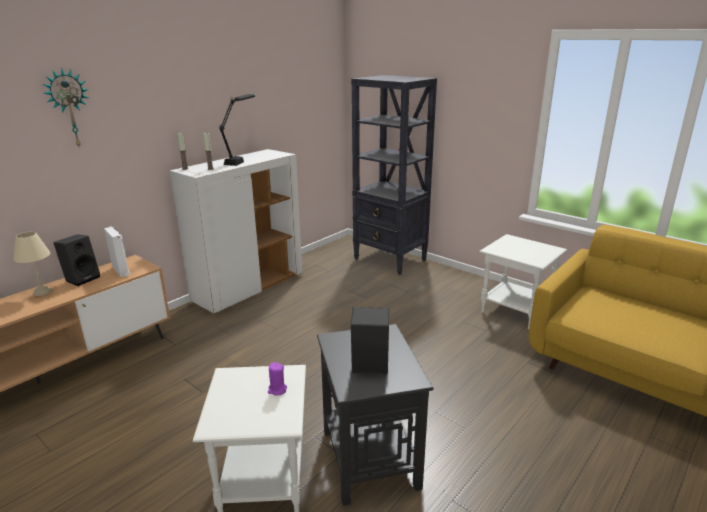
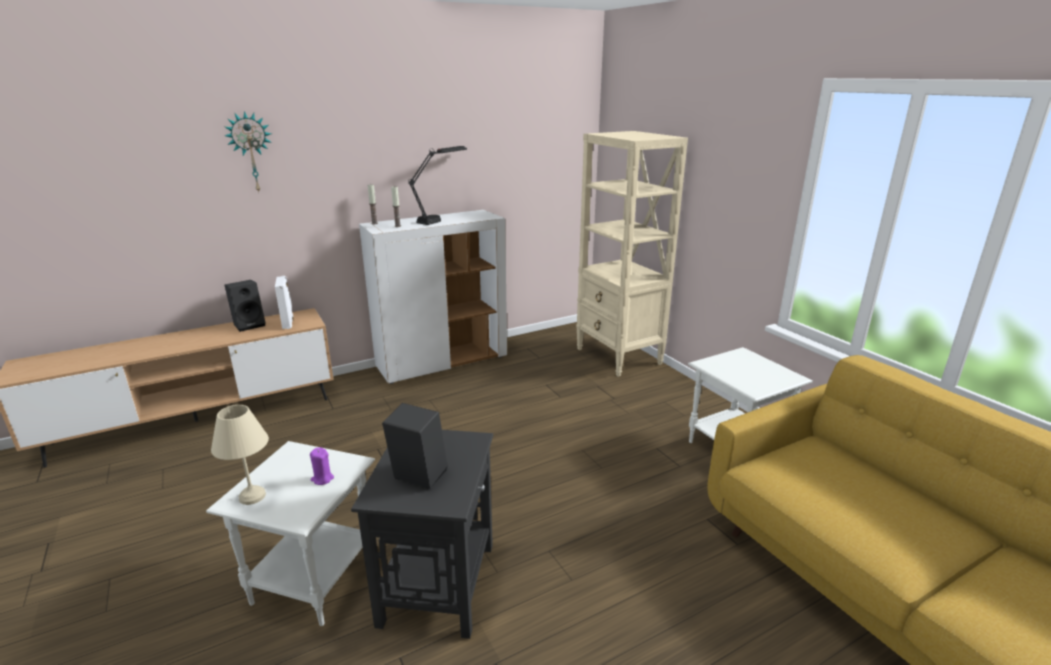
camera: 20 degrees right, 0 degrees up
beige table lamp [13,232,51,296] -> beige table lamp moved to [211,405,269,505]
black bookcase [351,75,437,275] -> beige bookcase [576,131,688,377]

